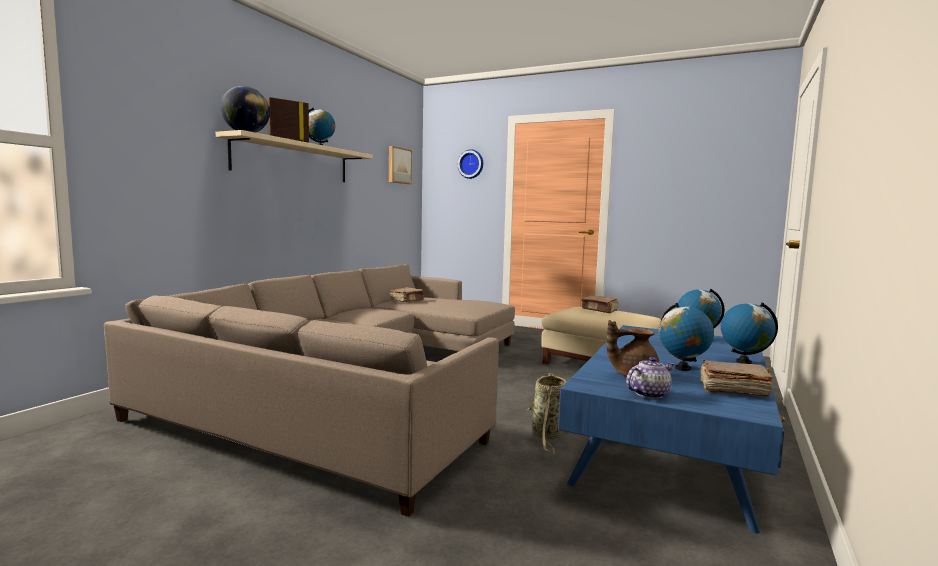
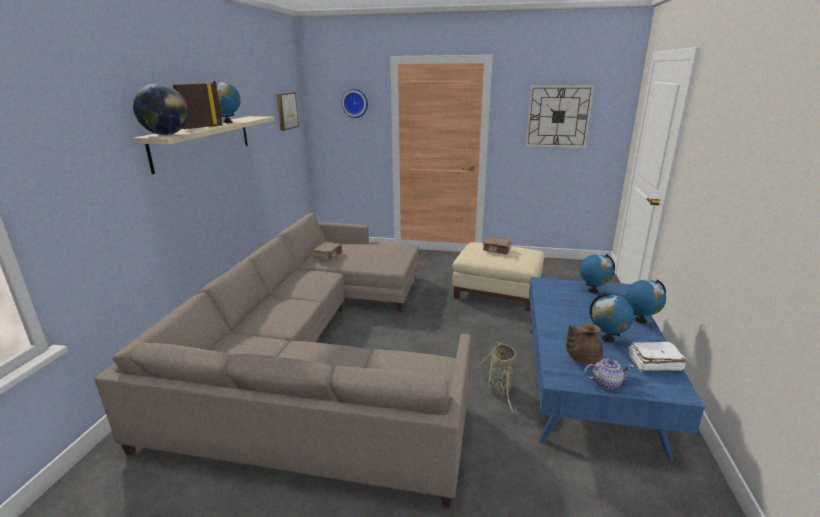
camera: 15 degrees left, 15 degrees up
teapot [626,357,674,399] -> teapot turned 45 degrees clockwise [584,359,634,389]
brown book [699,360,773,397] -> white book [628,342,687,371]
none -> wall clock [525,85,594,148]

